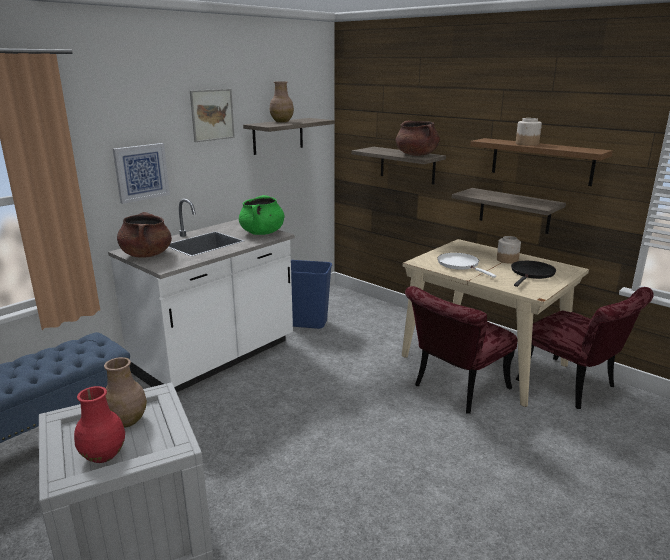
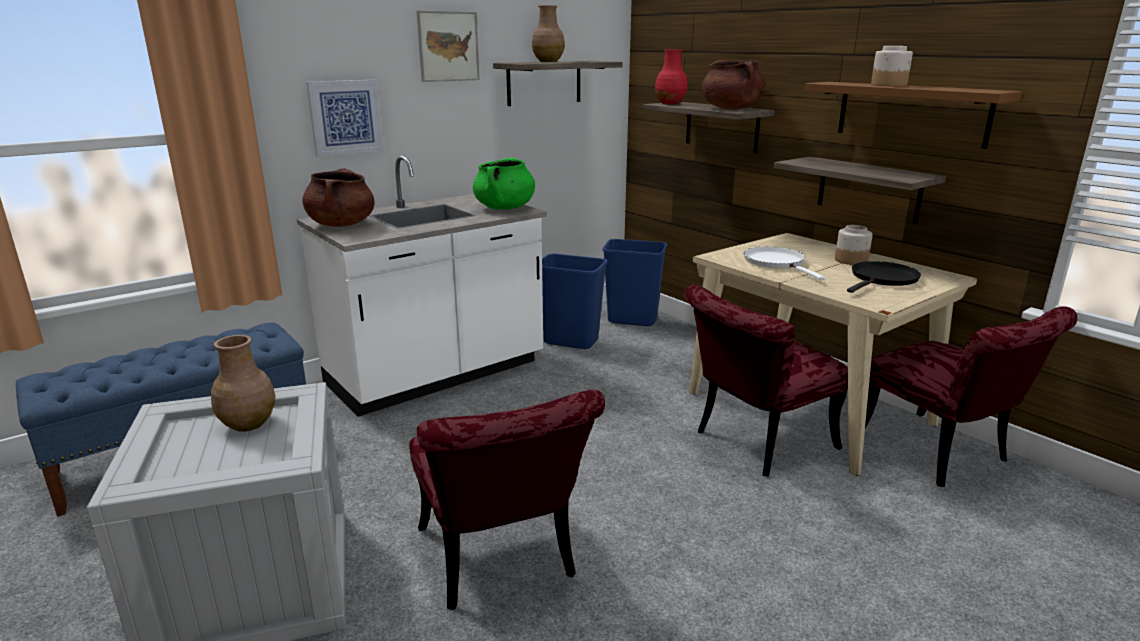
camera: 10 degrees right, 0 degrees up
red vase [74,386,125,463] -> red vase moved to [655,49,688,104]
none -> red chair [409,390,605,610]
none -> blue trash can [603,239,667,326]

